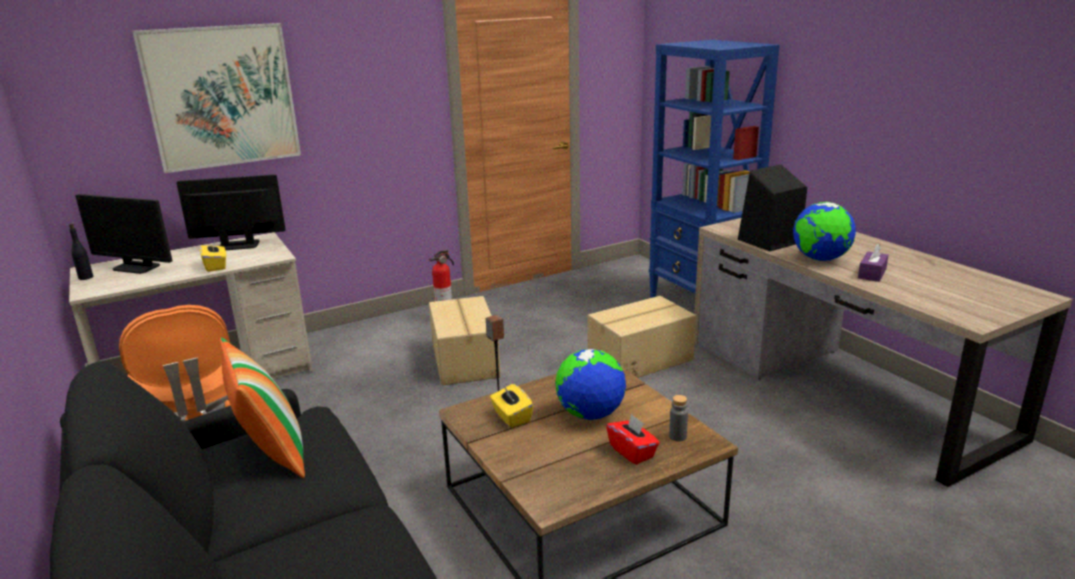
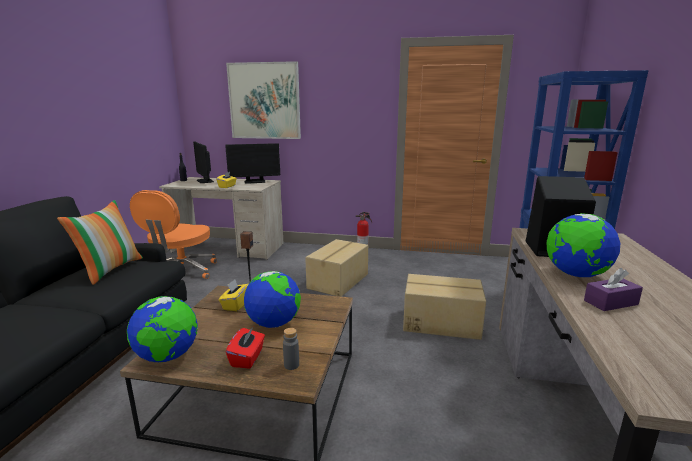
camera: 40 degrees right, 5 degrees down
monitor [176,174,286,250] -> monitor turned 135 degrees clockwise [225,143,280,184]
none -> globe [127,296,198,362]

